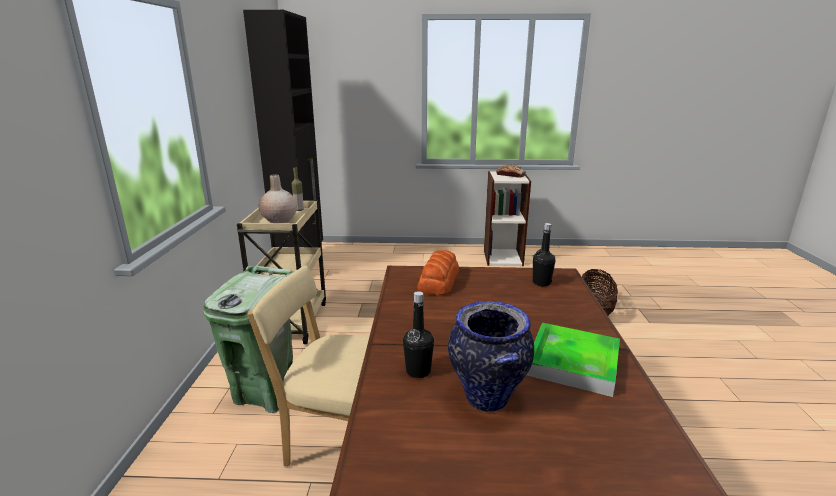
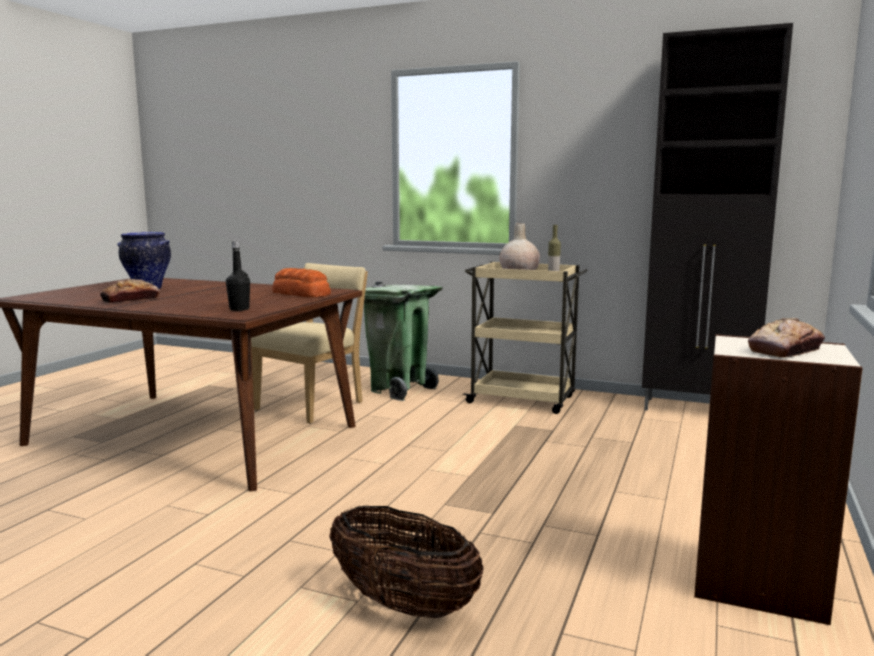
camera: 110 degrees right, 10 degrees down
black bottle [403,291,434,378] -> none
tray [526,323,620,397] -> bread [100,279,160,303]

